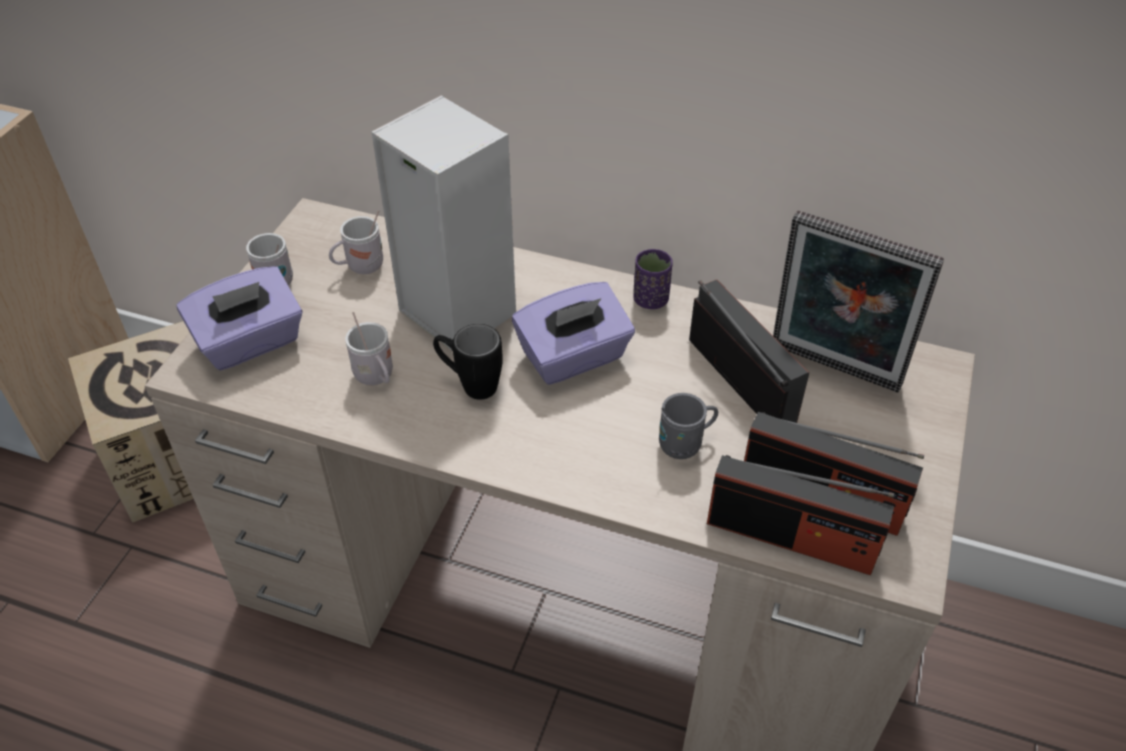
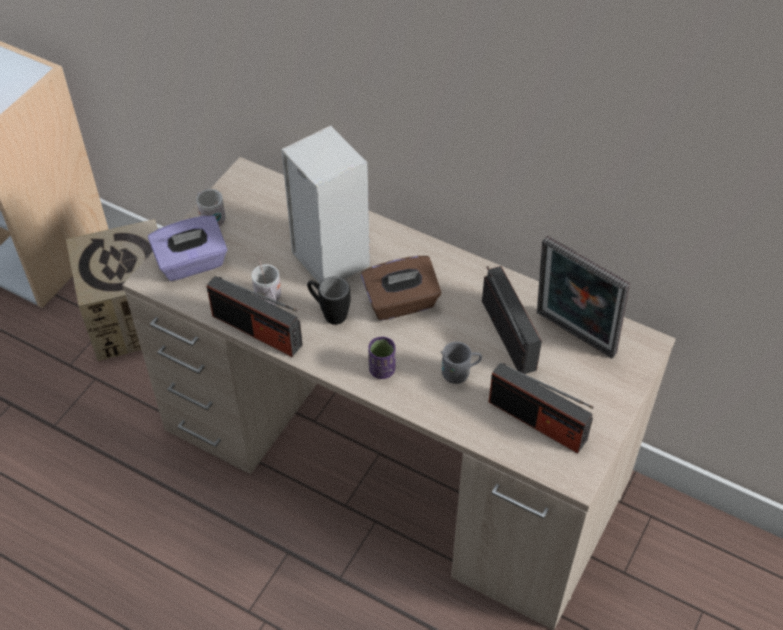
camera: 10 degrees right, 5 degrees up
white mug [329,210,383,274] -> none
purple tissue box [512,282,635,385] -> brown tissue box [361,256,441,321]
purple cup [633,249,673,309] -> purple cup moved to [368,336,396,379]
radio [707,455,895,575] -> radio moved to [206,276,303,357]

